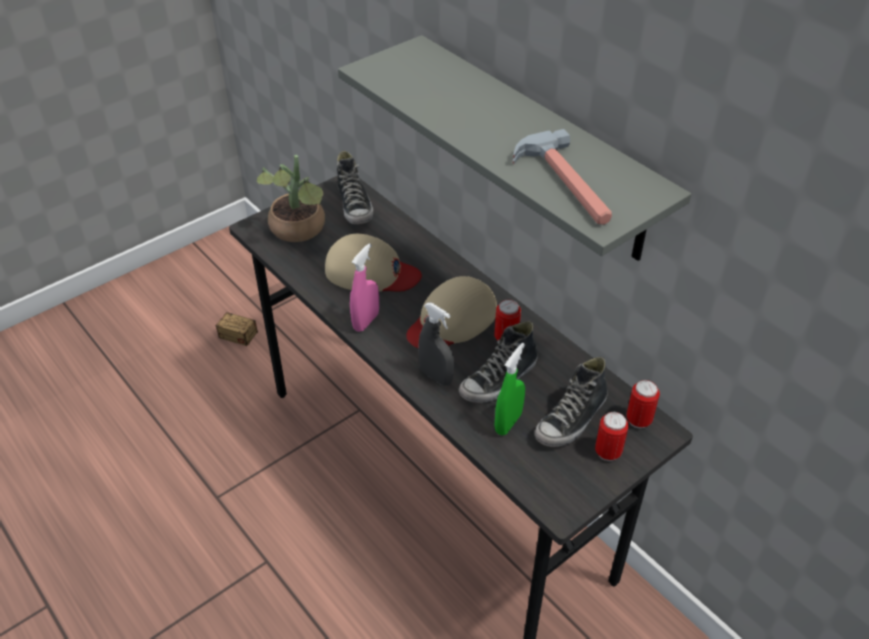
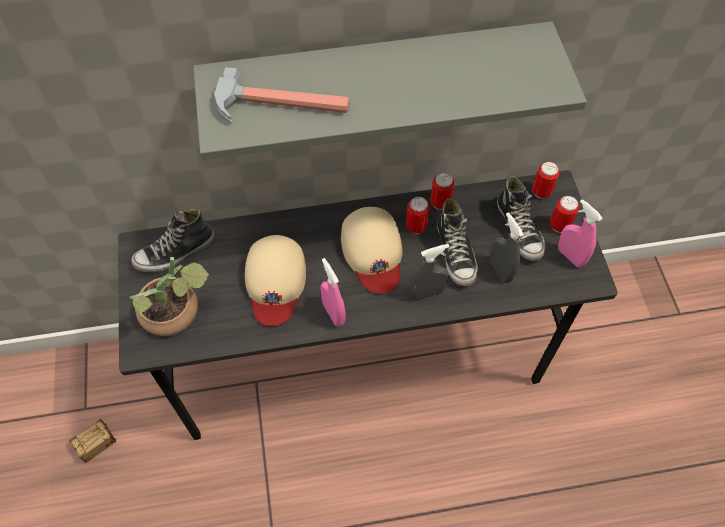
camera: 60 degrees left, 15 degrees up
beige cap [325,234,422,292] -> beige cap turned 135 degrees clockwise [245,235,306,326]
shoe [337,151,373,224] -> shoe turned 135 degrees clockwise [131,208,214,272]
green spray bottle [494,343,525,435] -> grey spray bottle [490,212,524,282]
hammer [512,129,612,225] -> hammer moved to [214,67,349,124]
none -> can [430,173,454,210]
none -> pink spray bottle [558,199,603,267]

